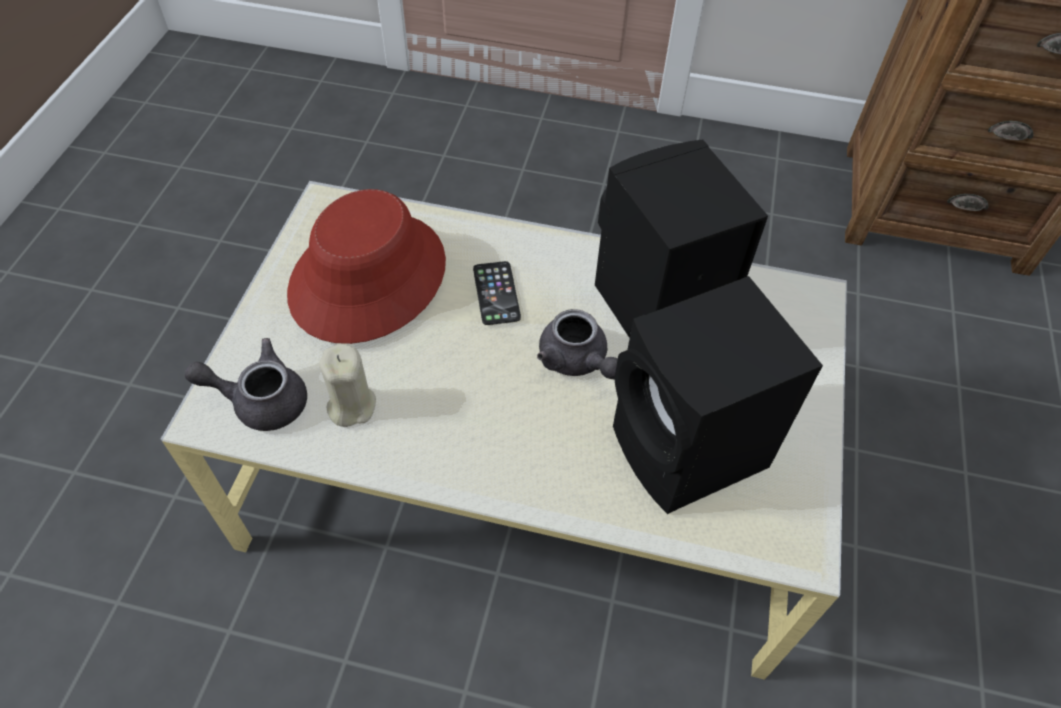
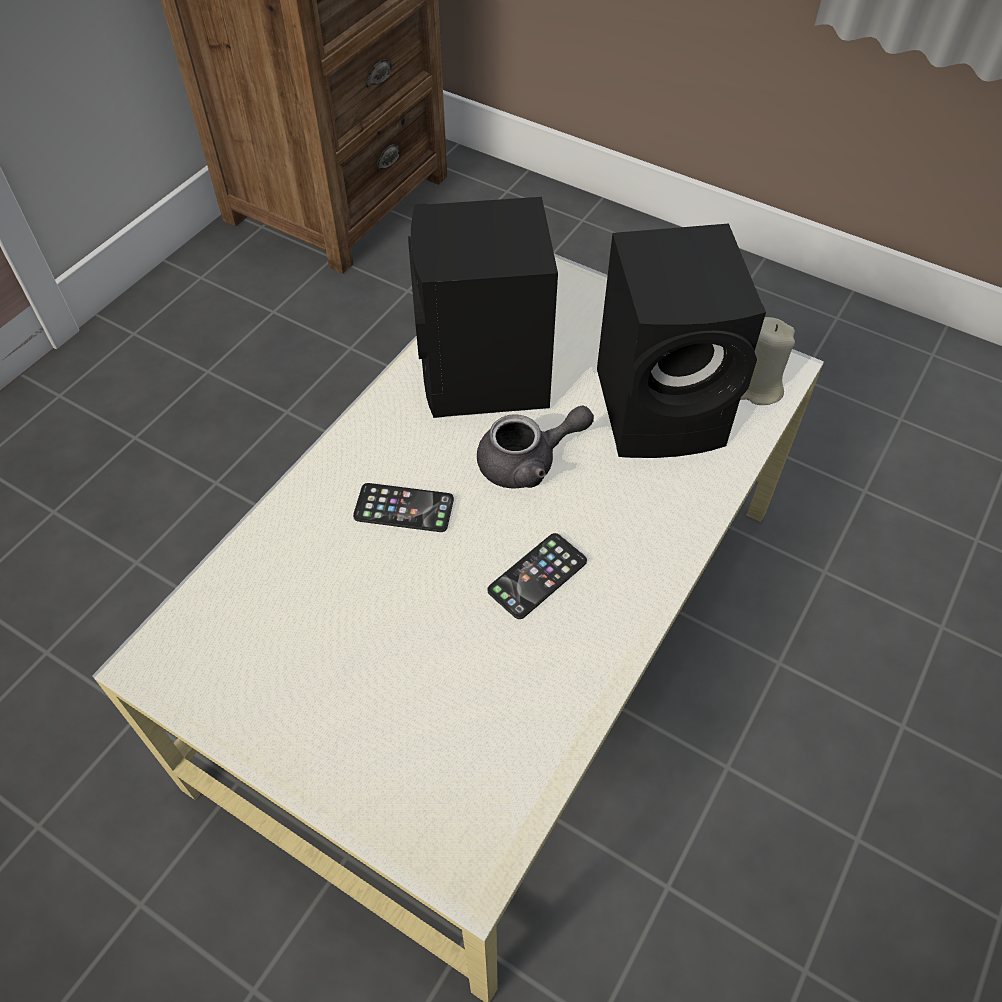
camera: 70 degrees left, 0 degrees up
grey teapot [185,338,307,431] -> none
red hat [287,189,446,344] -> none
beige candle [319,344,376,427] -> beige candle moved to [740,317,795,405]
none -> phone [487,533,587,619]

